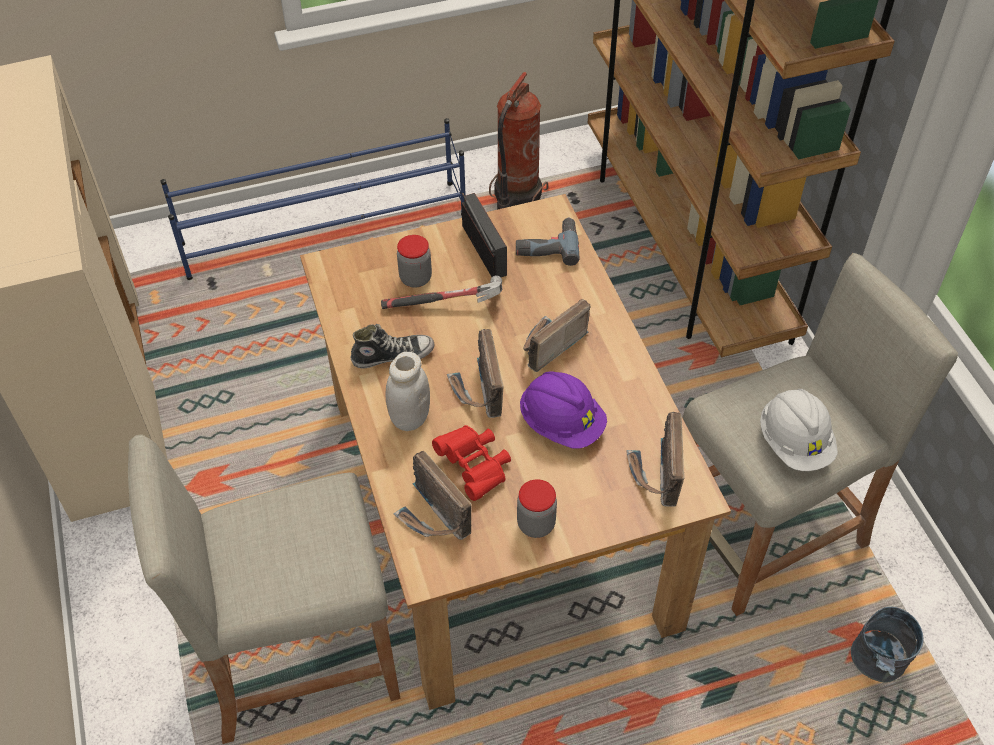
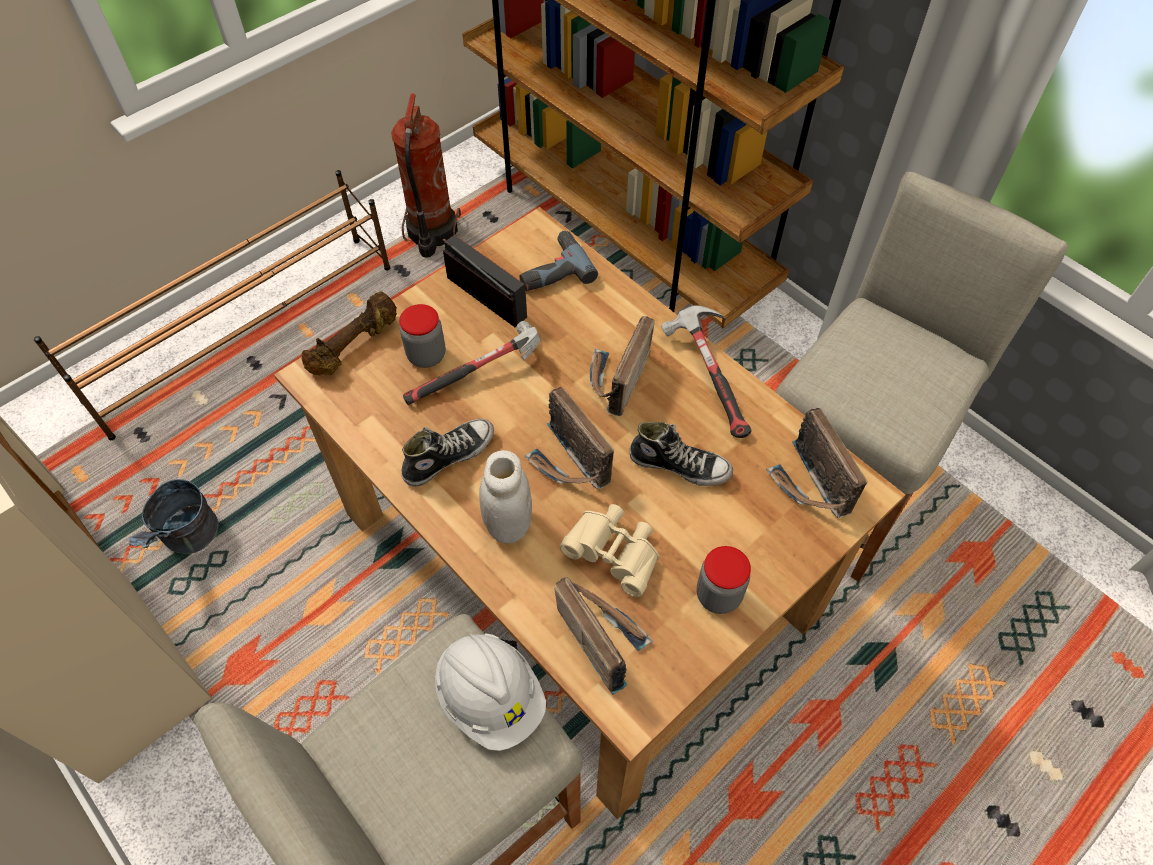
camera: 25 degrees left, 5 degrees up
blue shoe rack [160,118,466,280] -> brown shoe rack [34,170,390,440]
radio [393,451,472,540] -> radio turned 150 degrees counterclockwise [554,577,653,695]
red binoculars [432,425,511,501] -> beige binoculars [560,504,659,597]
purple hard hat [520,371,607,449] -> shoe [629,422,733,486]
white hard hat [760,389,838,471] -> white hard hat moved to [435,633,546,751]
grey bucket [851,607,924,683] -> grey bucket moved to [129,479,218,554]
none -> brown dumbbell [302,292,397,375]
none -> hammer [661,305,751,438]

